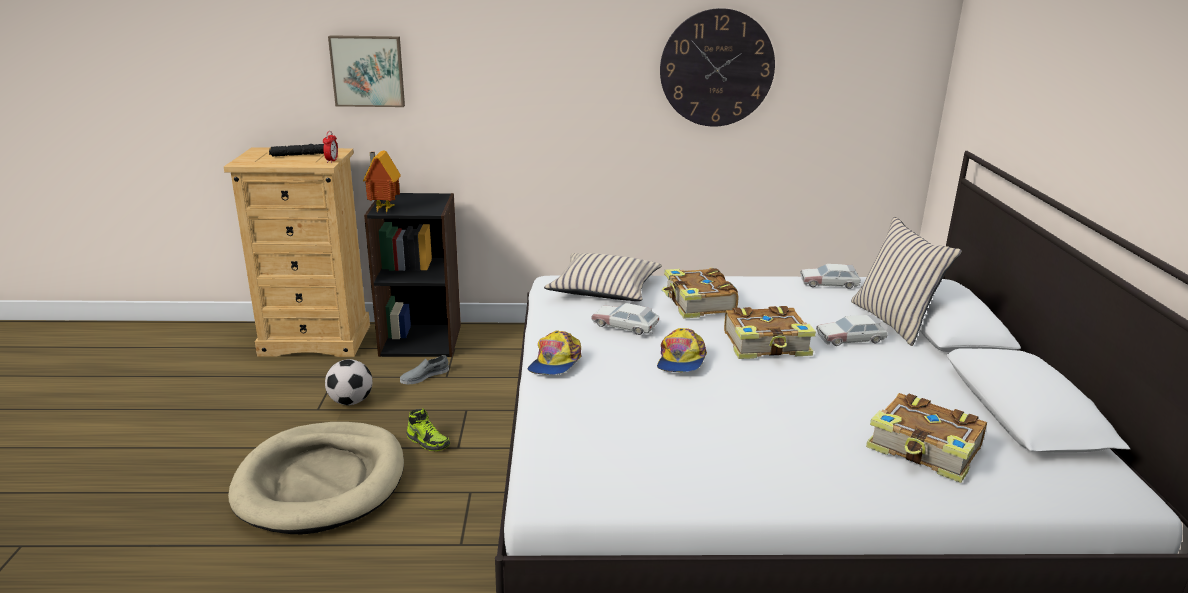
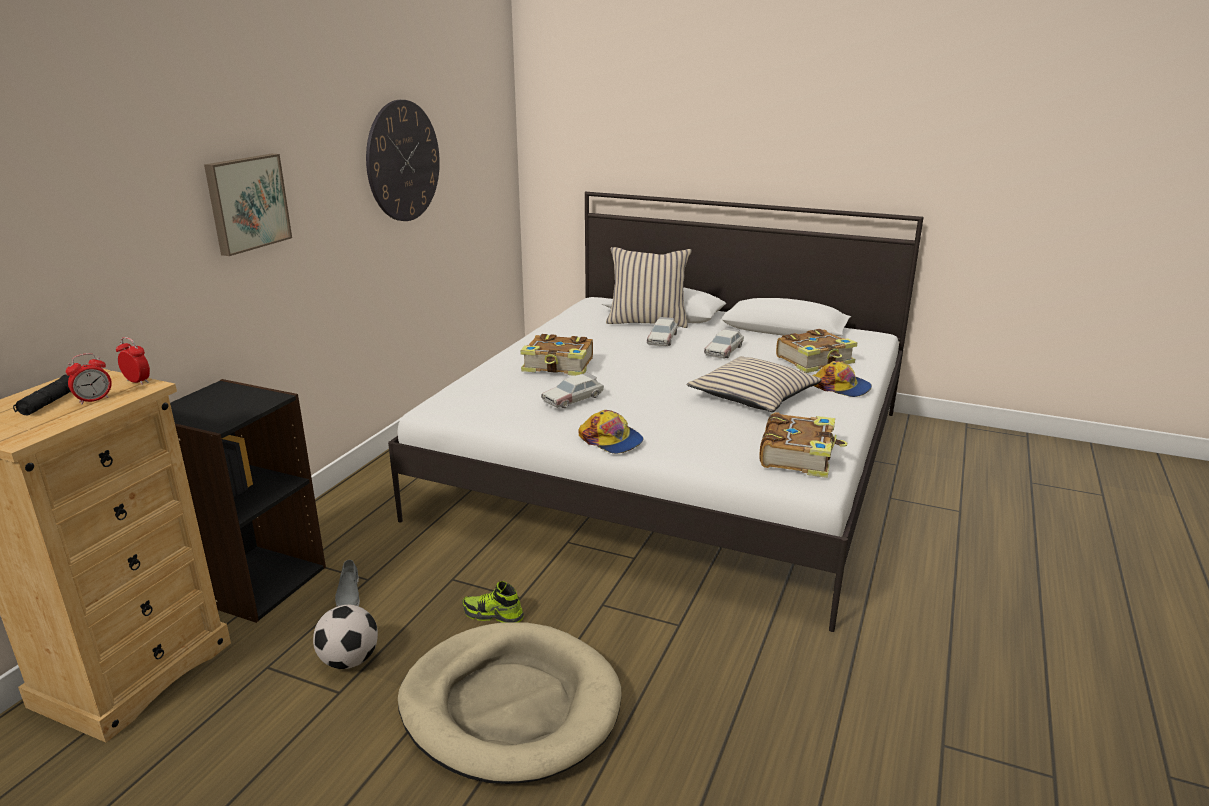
camera: 65 degrees left, 0 degrees up
picture [328,35,405,107] -> picture moved to [204,154,292,256]
toy house [363,150,401,213] -> none
shoe [406,408,450,451] -> shoe turned 135 degrees counterclockwise [462,581,524,622]
beige pillow [544,253,662,301] -> beige pillow moved to [687,356,822,412]
cap [657,328,707,372] -> cap moved to [812,361,872,397]
book [724,306,816,359] -> book moved to [759,412,848,478]
toy car [800,264,861,289] -> toy car moved to [704,328,744,359]
none -> alarm clock [66,353,112,405]

